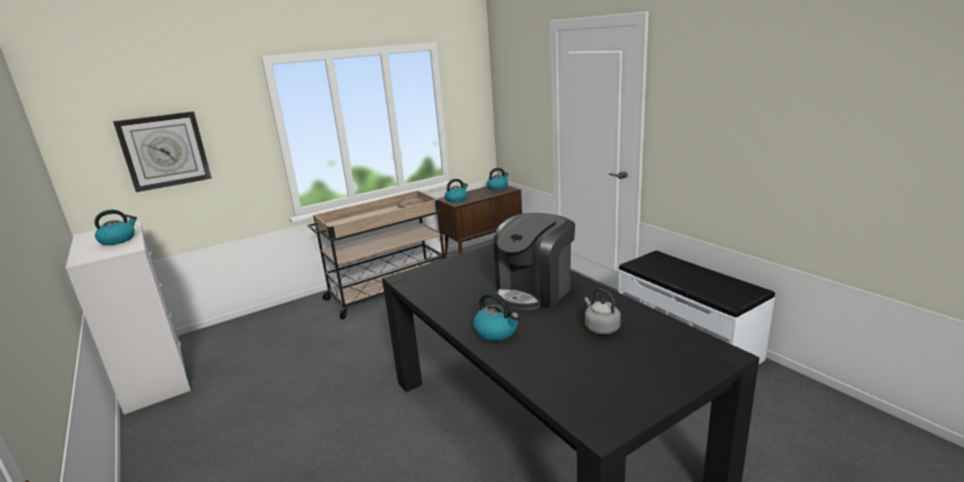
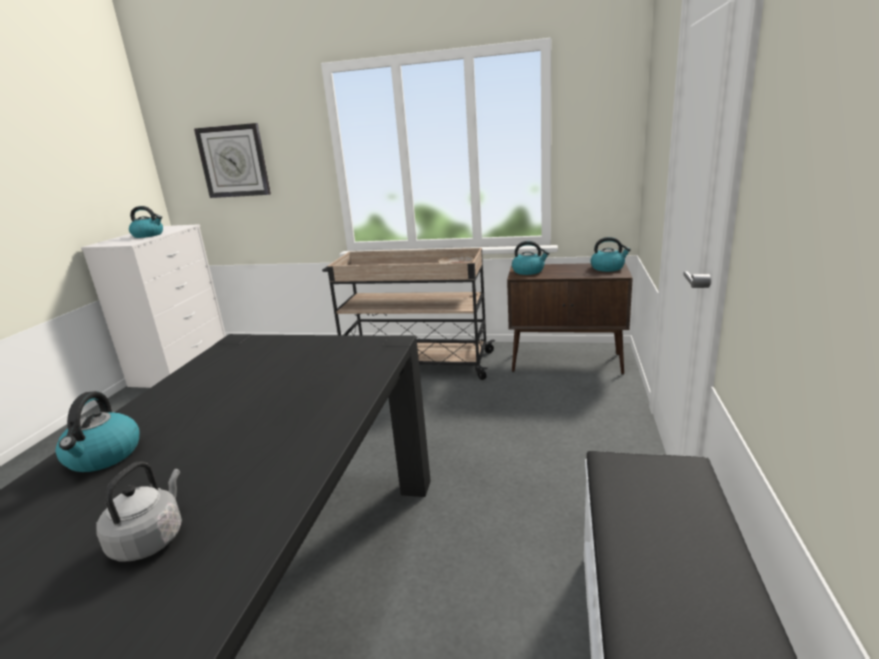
camera: 45 degrees right, 0 degrees up
coffee machine [493,213,575,310] -> none

